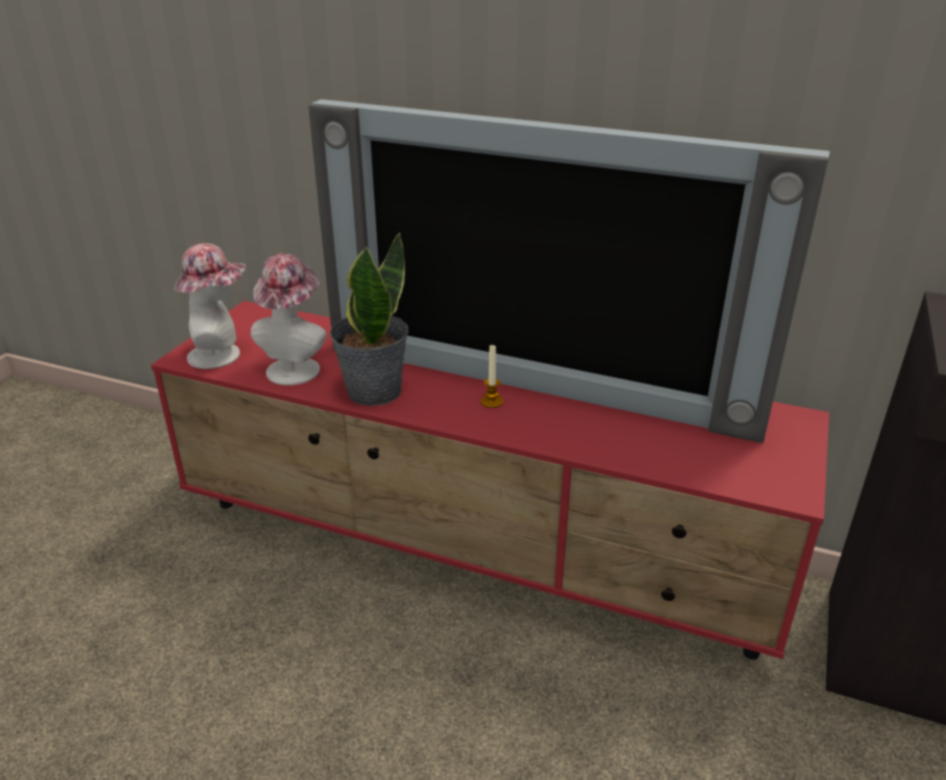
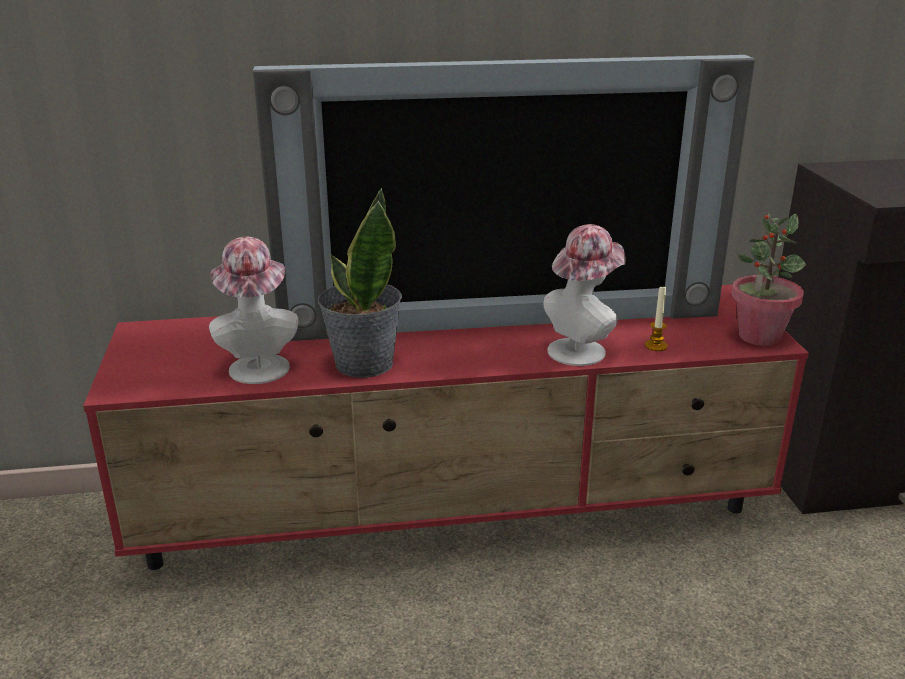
camera: 30 degrees left, 5 degrees down
hat [174,243,246,369] -> hat moved to [543,224,625,366]
candle [481,344,503,408] -> candle moved to [645,287,668,351]
none -> potted plant [731,213,806,346]

